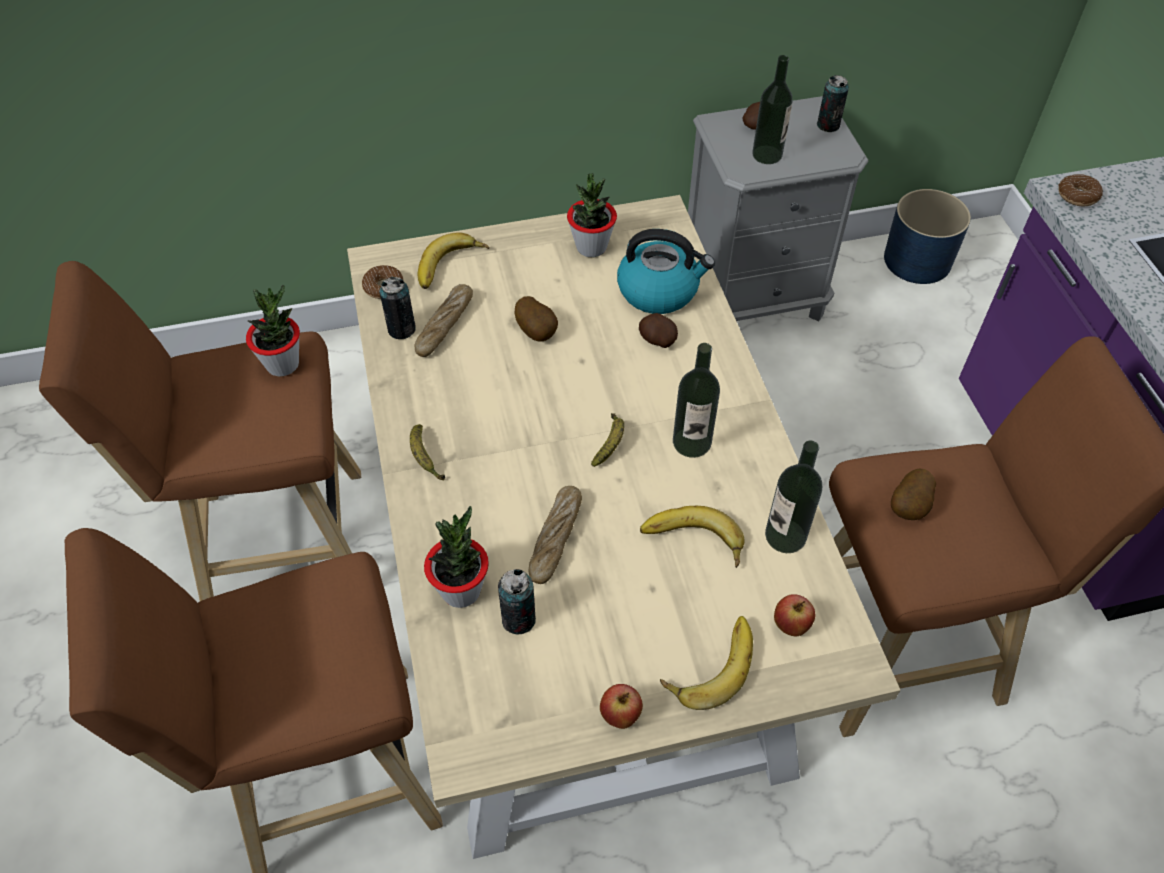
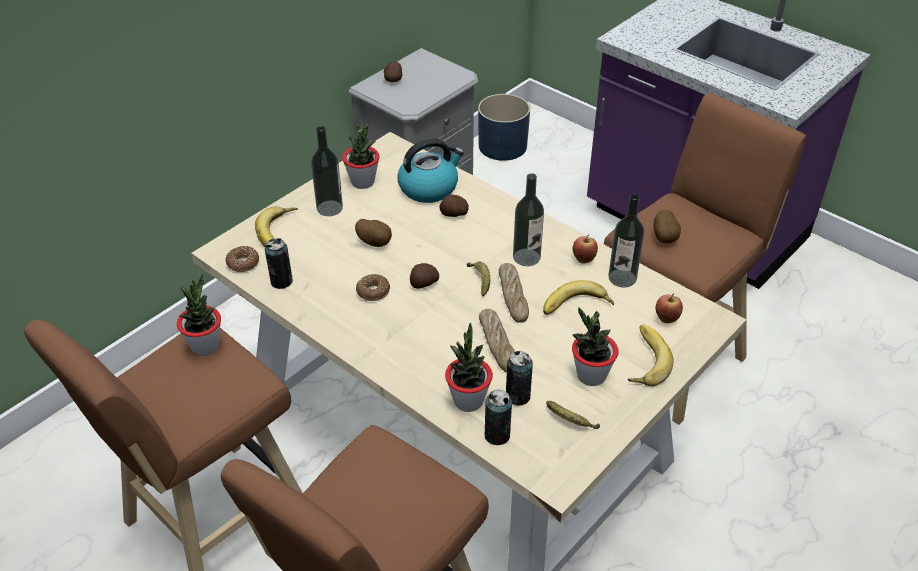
camera: 35 degrees left, 10 degrees down
banana [410,424,445,481] -> banana moved to [546,401,600,429]
bread [414,284,473,357] -> bread moved to [499,263,529,323]
apple [600,684,643,729] -> apple moved to [573,235,598,263]
bottle [752,55,793,164] -> bottle moved to [311,126,343,216]
can [817,75,849,132] -> can moved to [485,389,512,445]
donut [1058,174,1103,206] -> donut moved to [356,274,390,301]
none -> potato [410,263,439,288]
none -> potted plant [572,307,619,386]

